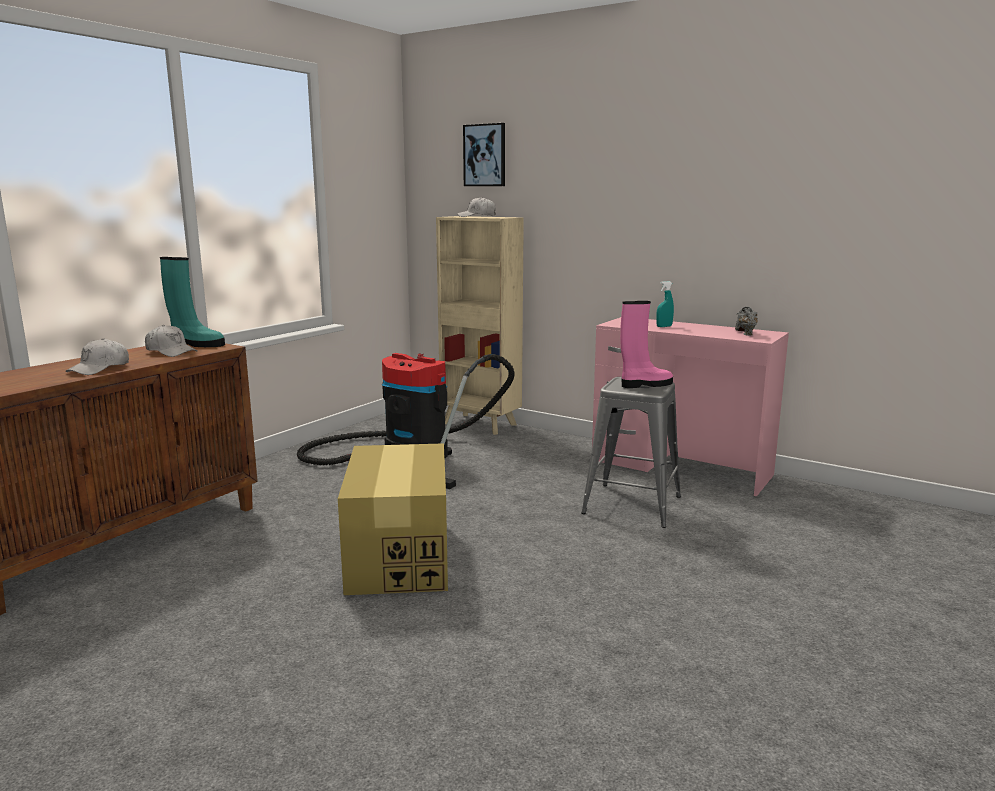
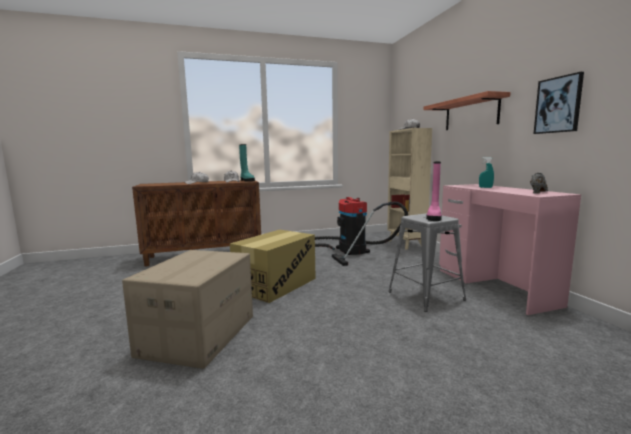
camera: 40 degrees right, 5 degrees down
picture [463,123,505,186] -> picture moved to [534,72,584,134]
pink boot [620,301,673,388] -> pink boot turned 90 degrees clockwise [426,161,442,221]
none -> cardboard box [122,250,253,369]
none -> shelf [423,91,511,130]

